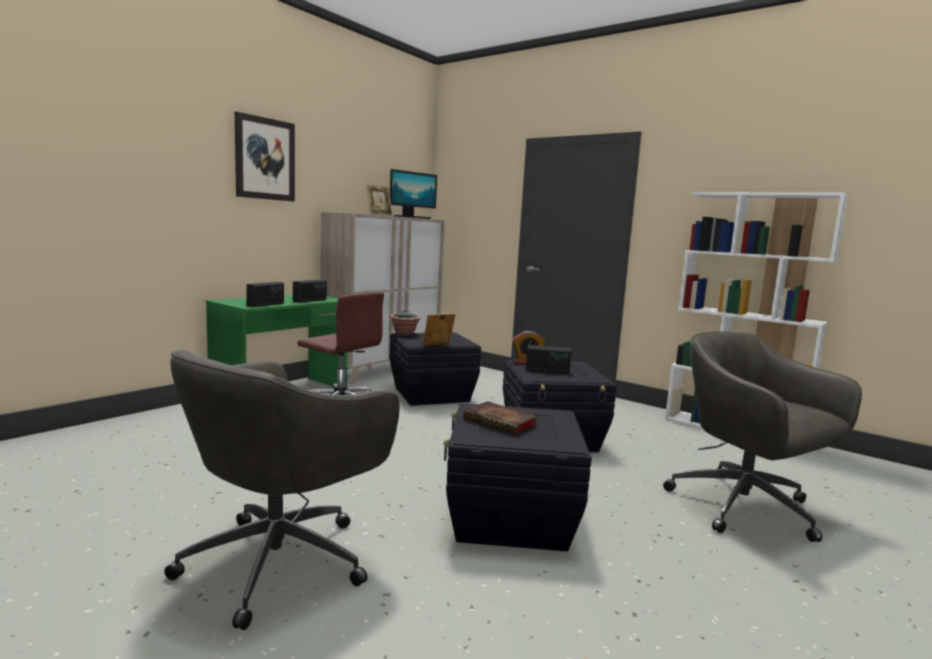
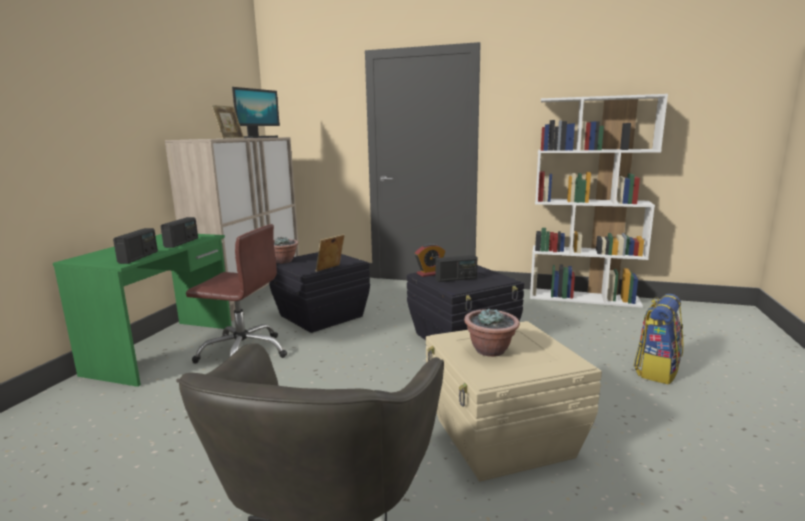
camera: 20 degrees left, 5 degrees up
picture [235,112,295,202] -> none
black storage box [444,403,592,551] -> beige storage box [426,321,602,481]
book [463,401,539,435] -> potted plant [464,308,520,357]
grey office chair [663,331,862,542] -> backpack [634,294,683,385]

